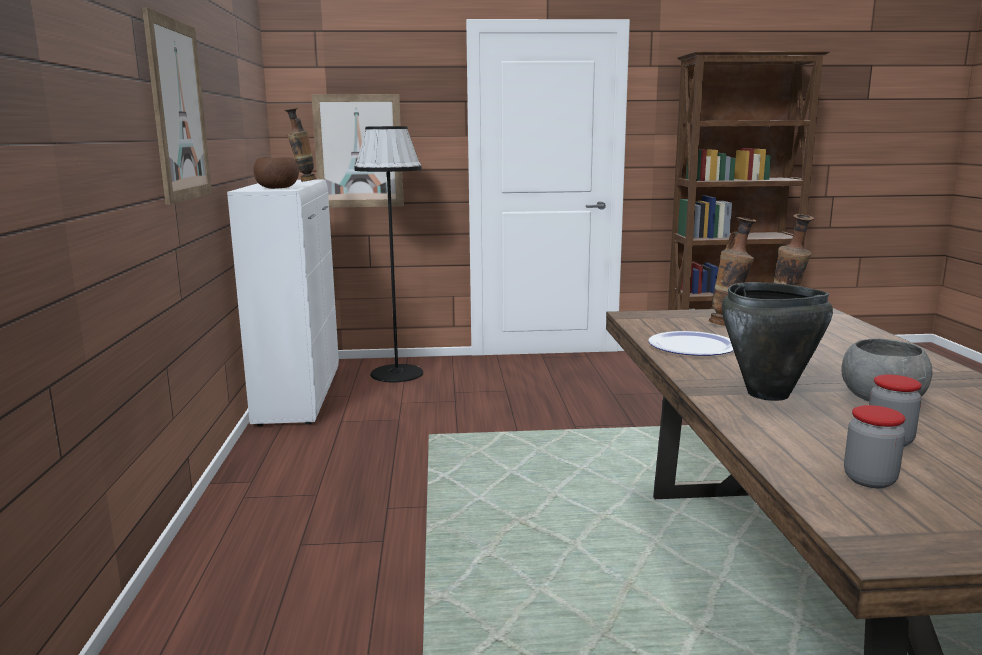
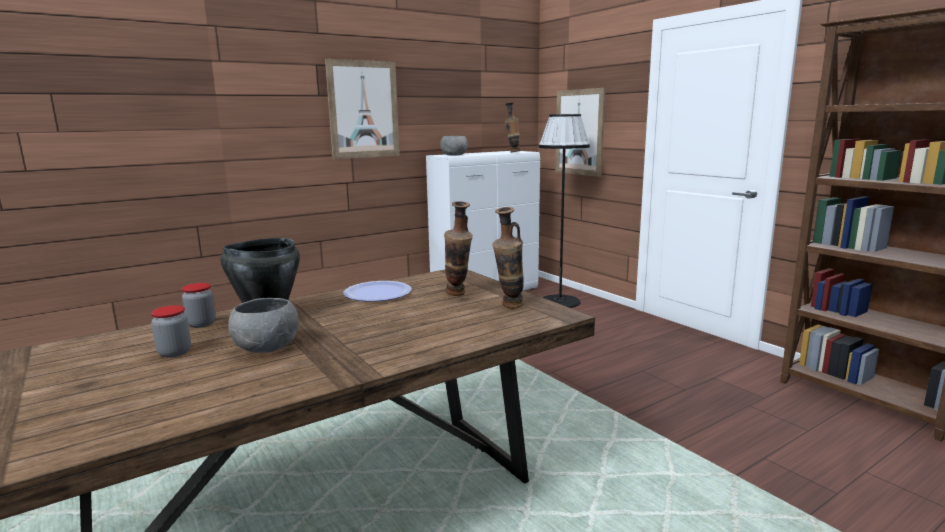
camera: 60 degrees right, 0 degrees up
brown bowl [253,157,299,189] -> grey bowl [440,136,468,156]
jar [844,405,906,488] -> jar moved to [182,283,216,328]

